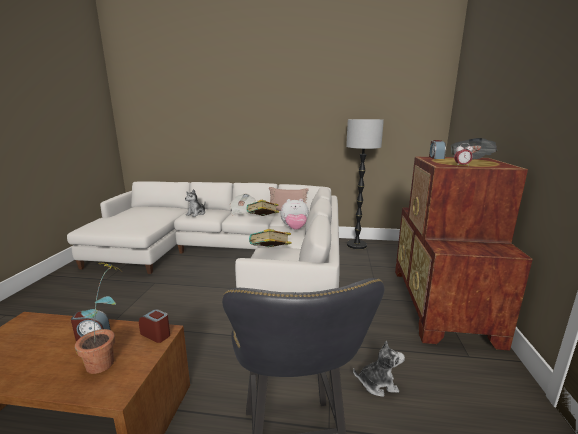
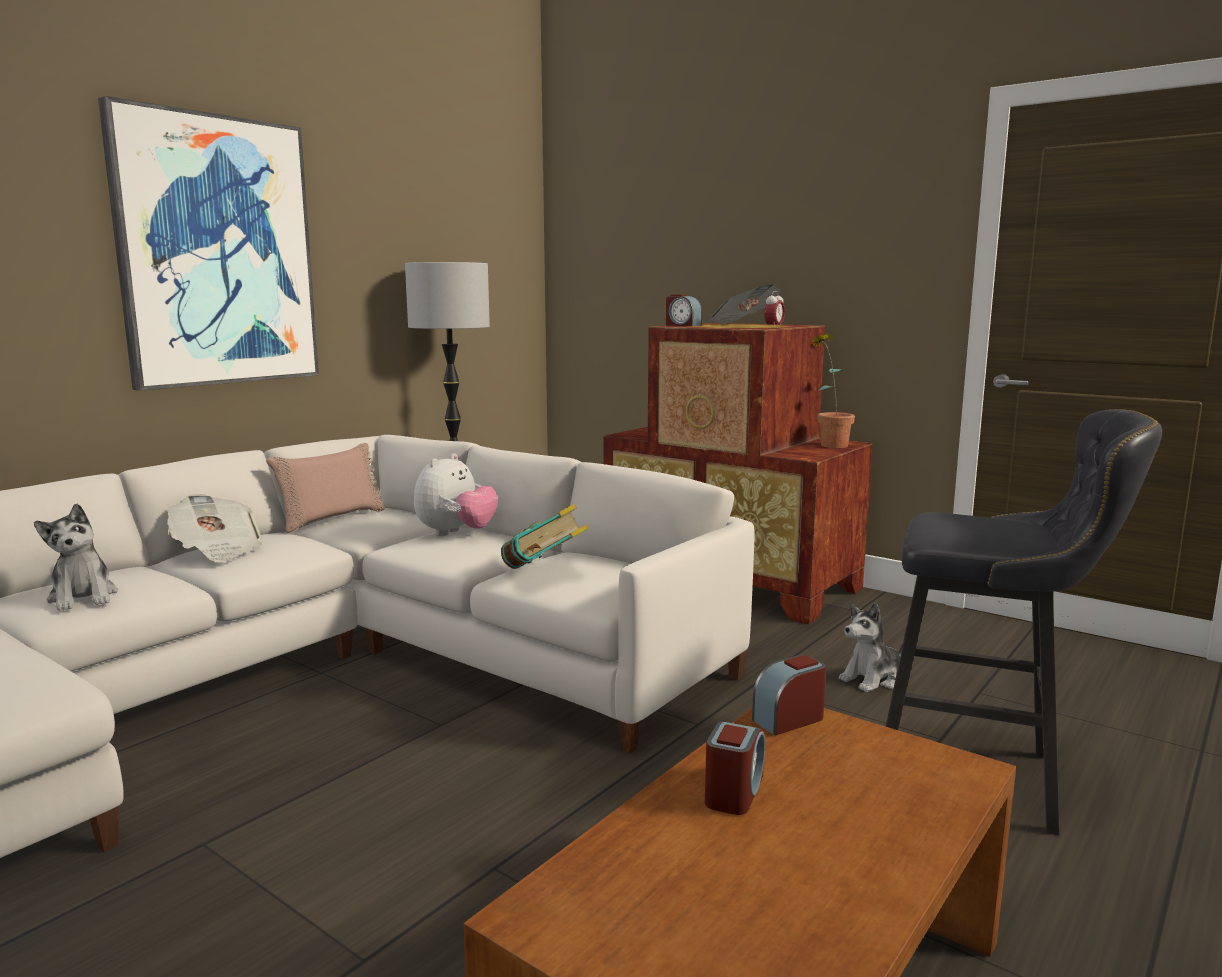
camera: 60 degrees left, 5 degrees down
potted plant [75,263,120,374] -> potted plant moved to [809,330,855,448]
book [246,200,279,216] -> none
plush toy [353,340,405,397] -> plush toy turned 150 degrees counterclockwise [839,603,903,692]
none -> picture [98,96,319,391]

